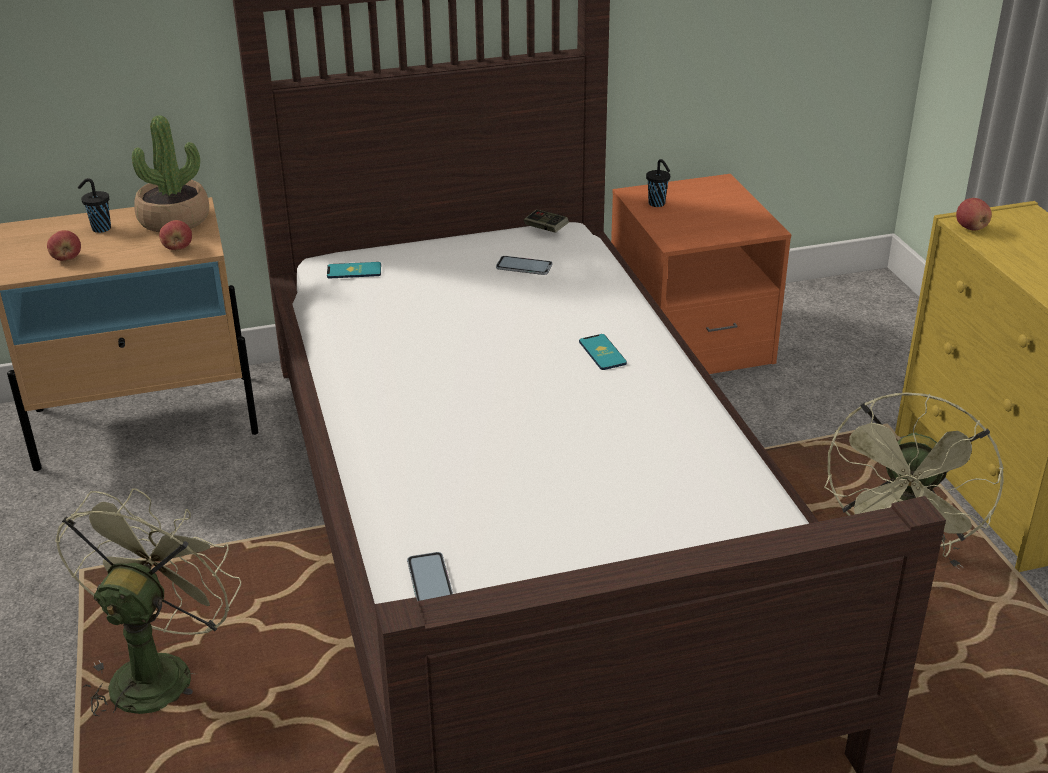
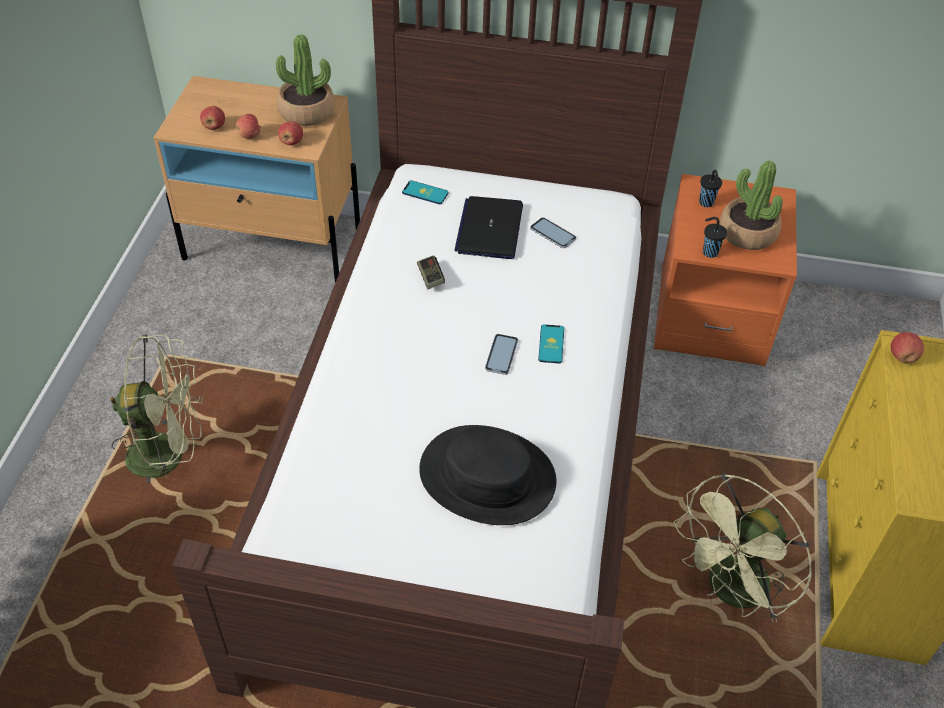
camera: 25 degrees right, 15 degrees up
green fan [55,488,241,716] -> green fan turned 45 degrees clockwise [110,335,203,483]
black cup [78,178,111,233] -> black cup moved to [703,217,727,258]
phone [407,552,453,601] -> phone moved to [485,334,518,375]
game controller [524,209,569,233] -> game controller moved to [417,255,445,289]
none -> apple [236,114,261,139]
none -> black hat [419,425,556,525]
none -> laptop [454,196,523,259]
none -> potted plant [720,161,783,250]

